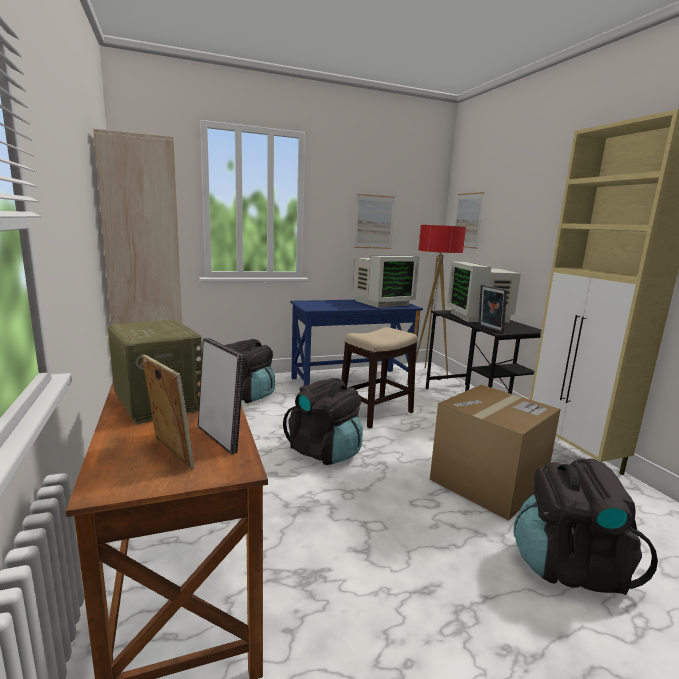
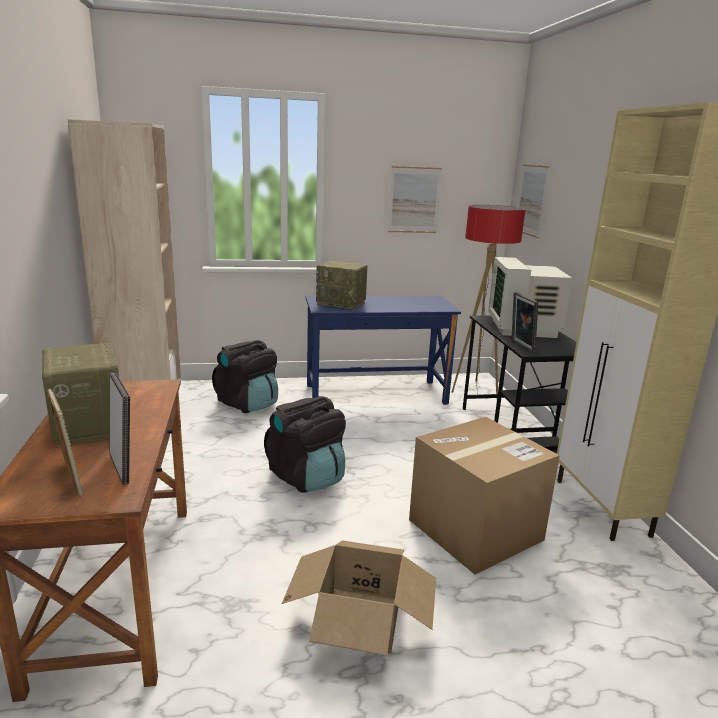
camera: 10 degrees right, 5 degrees up
stool [341,327,418,429] -> none
monitor [353,256,419,308] -> none
black backpack [514,458,658,595] -> none
none -> cardboard box [282,541,436,655]
none -> radio [316,260,368,310]

